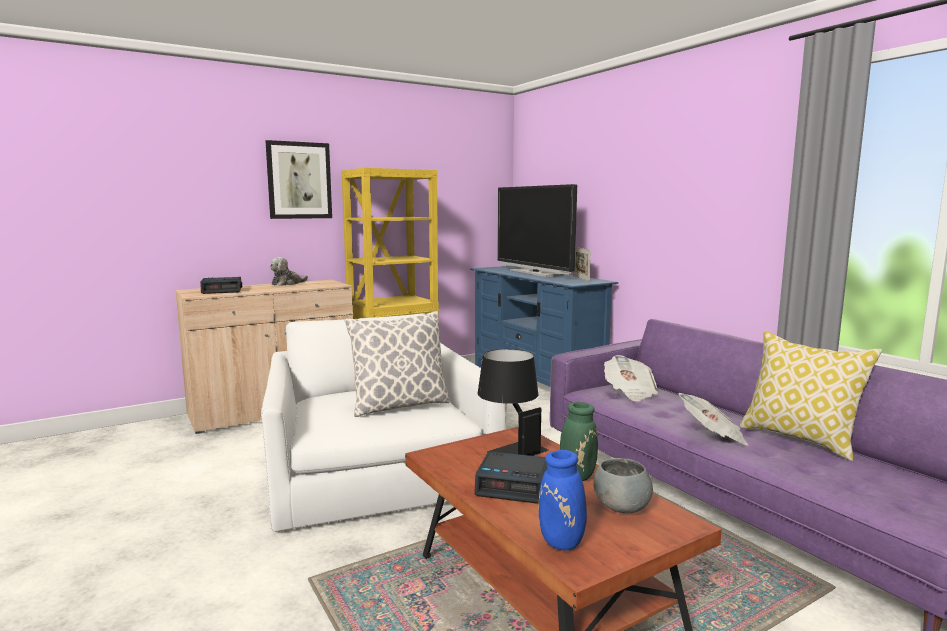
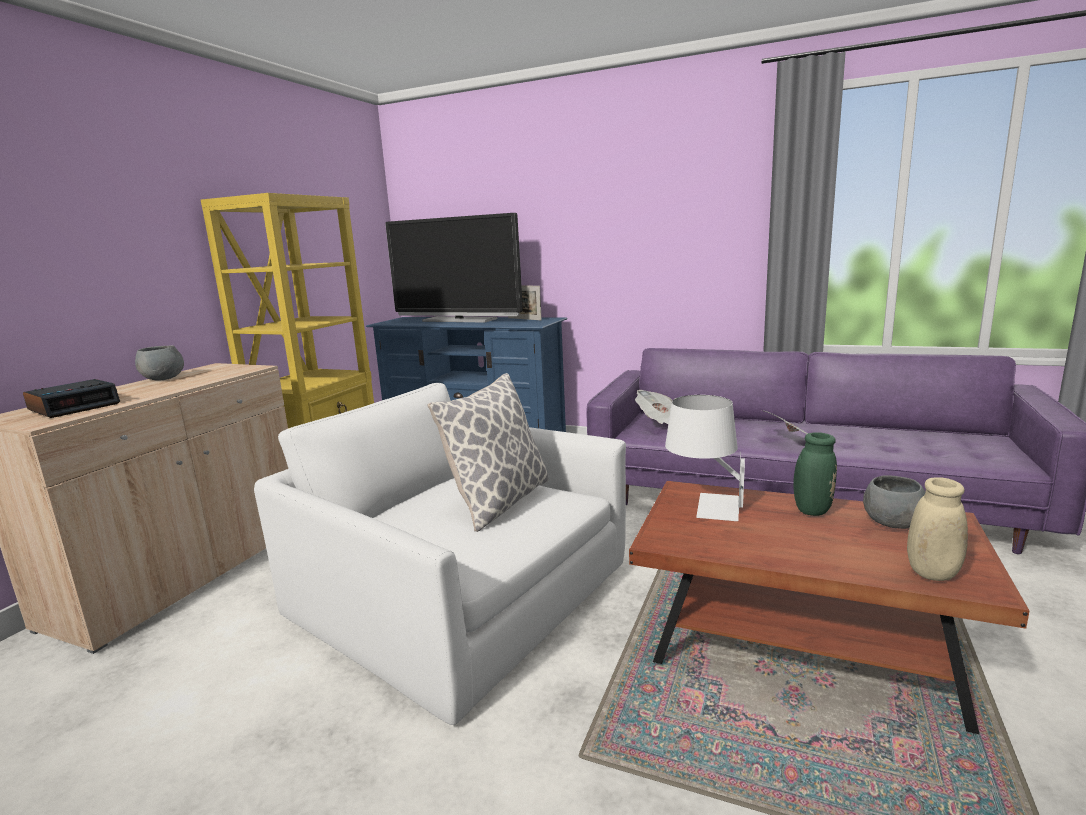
camera: 35 degrees left, 5 degrees up
picture [265,140,332,219] -> none
plush toy [270,257,308,286] -> grey bowl [135,345,184,381]
alarm clock [474,451,547,504] -> none
black table lamp [478,349,548,456] -> white table lamp [665,395,745,521]
blue vase [538,446,633,551] -> beige vase [907,477,968,581]
pillow [739,331,882,461] -> none

